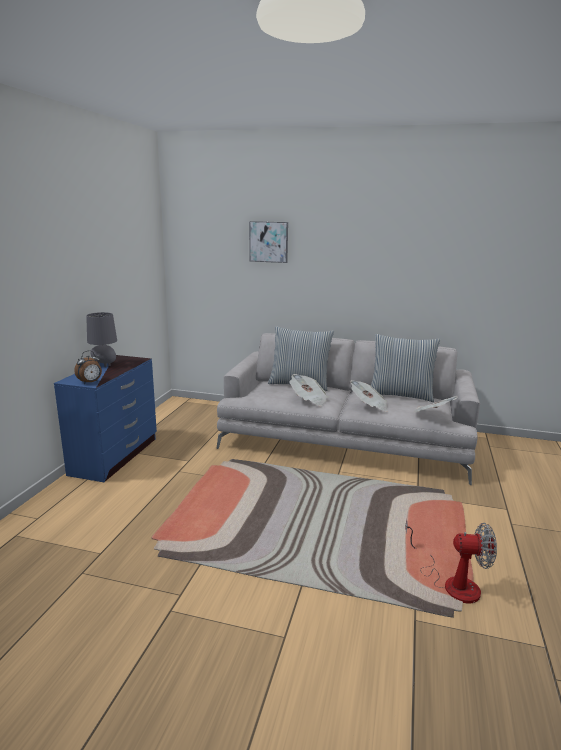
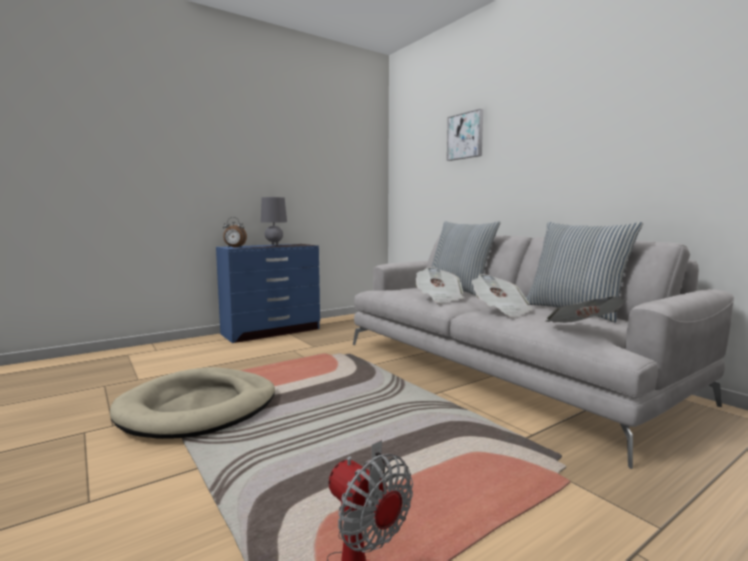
camera: 40 degrees right, 10 degrees down
none -> beige dog bed [110,367,275,439]

